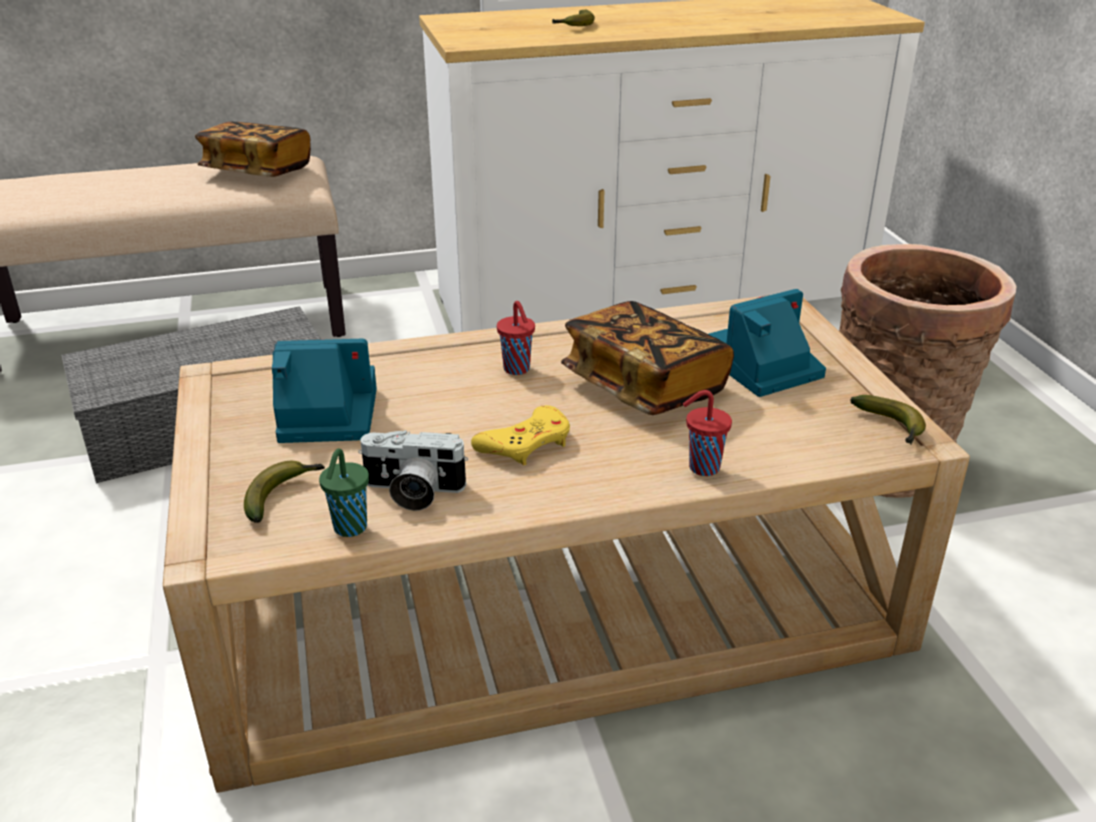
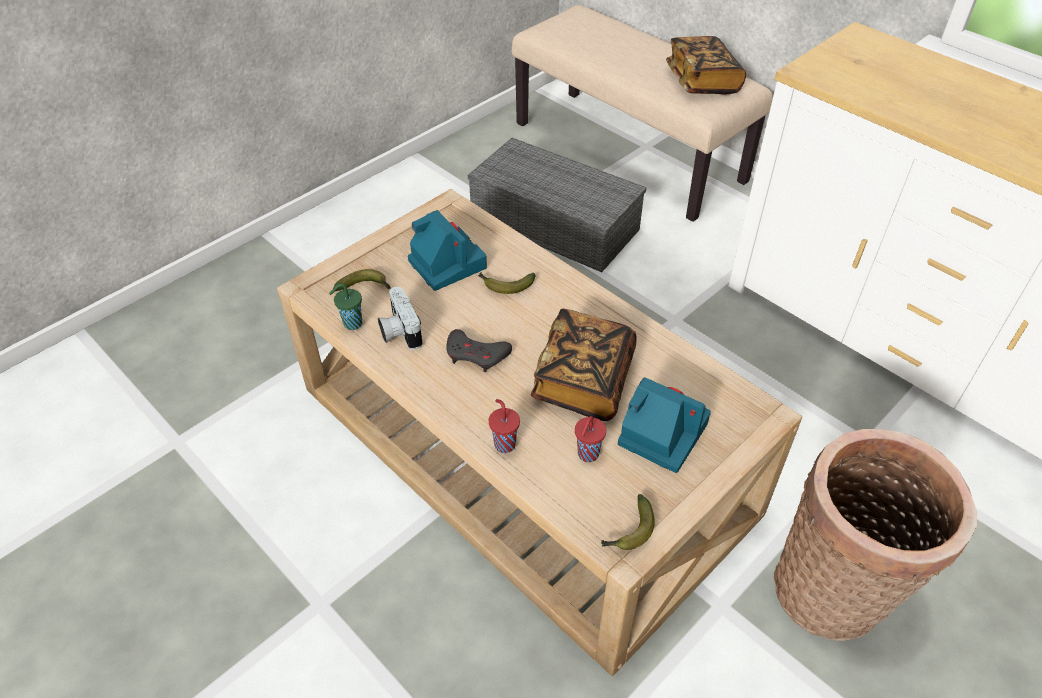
camera: 60 degrees right, 15 degrees up
yellow game controller [471,405,570,466] -> grey game controller [446,329,512,372]
red cup [497,301,535,375] -> red cup moved to [575,416,606,462]
banana [552,10,595,26] -> banana moved to [478,272,536,294]

